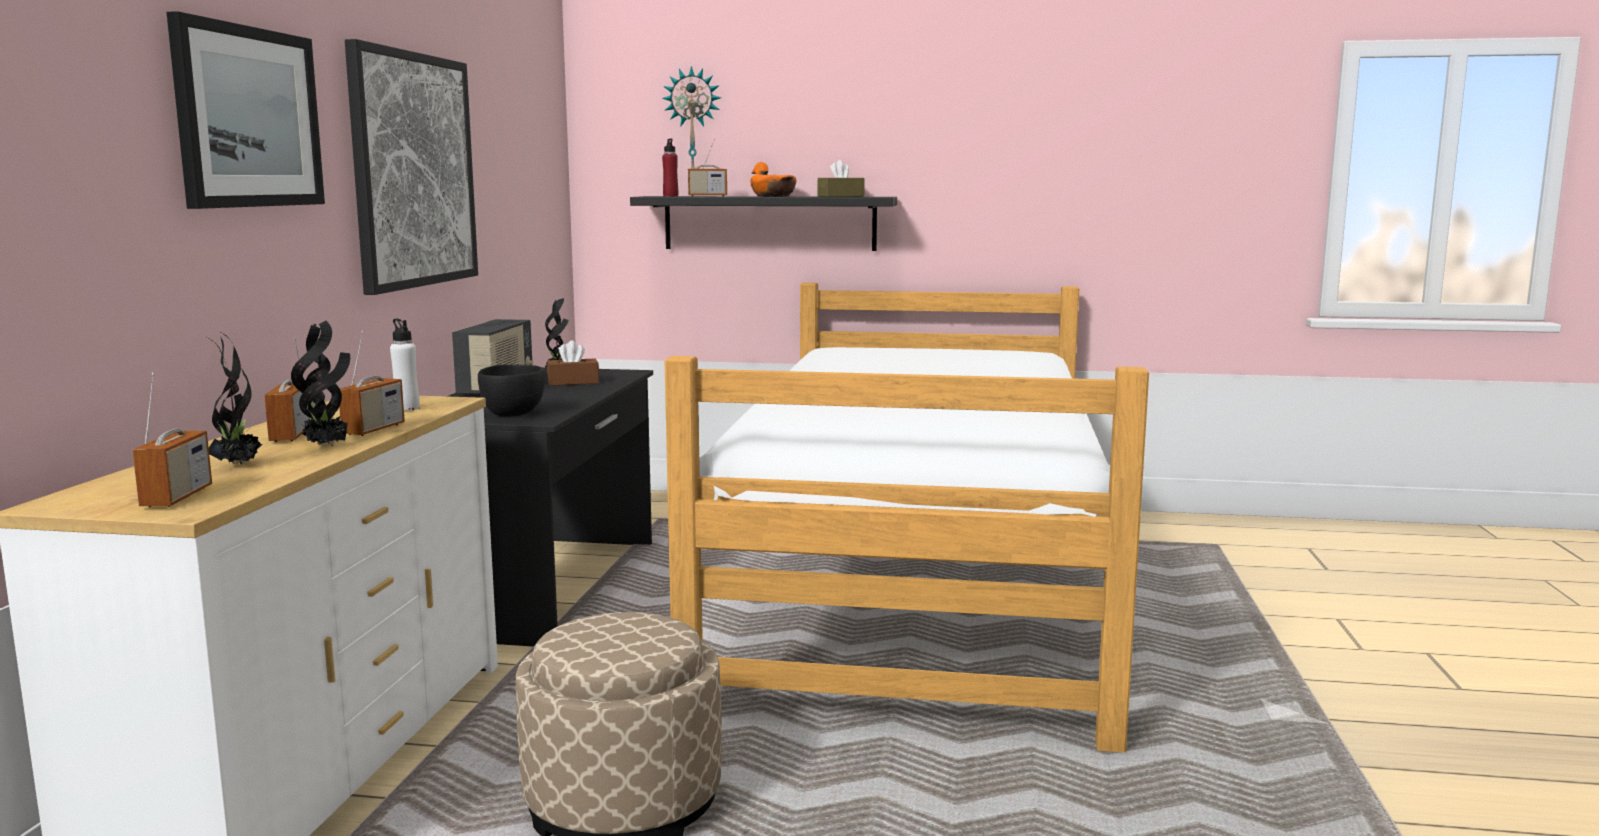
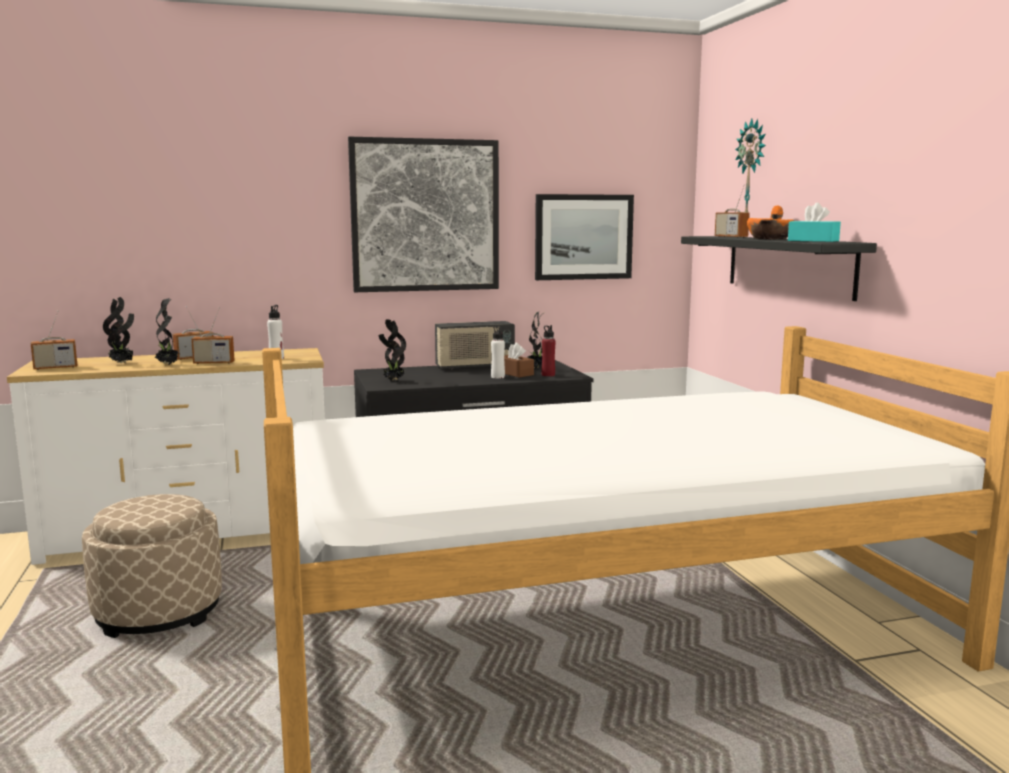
camera: 65 degrees right, 0 degrees up
picture [167,11,325,209] -> picture moved to [535,194,634,280]
black bowl [478,365,544,417] -> potted plant [379,319,406,381]
red bottle [662,138,678,196] -> red bottle moved to [541,325,556,377]
brown tissue box [818,160,865,197] -> turquoise tissue box [788,203,841,242]
none -> white bottle [491,326,505,379]

